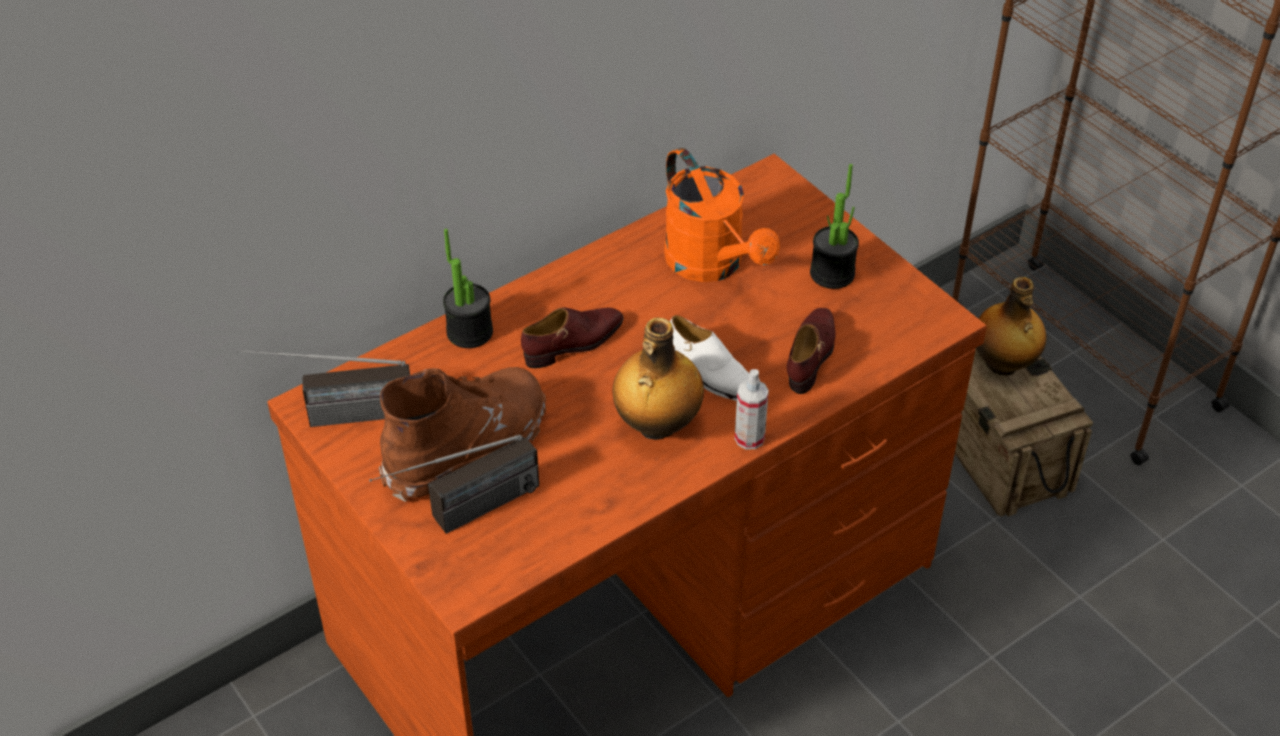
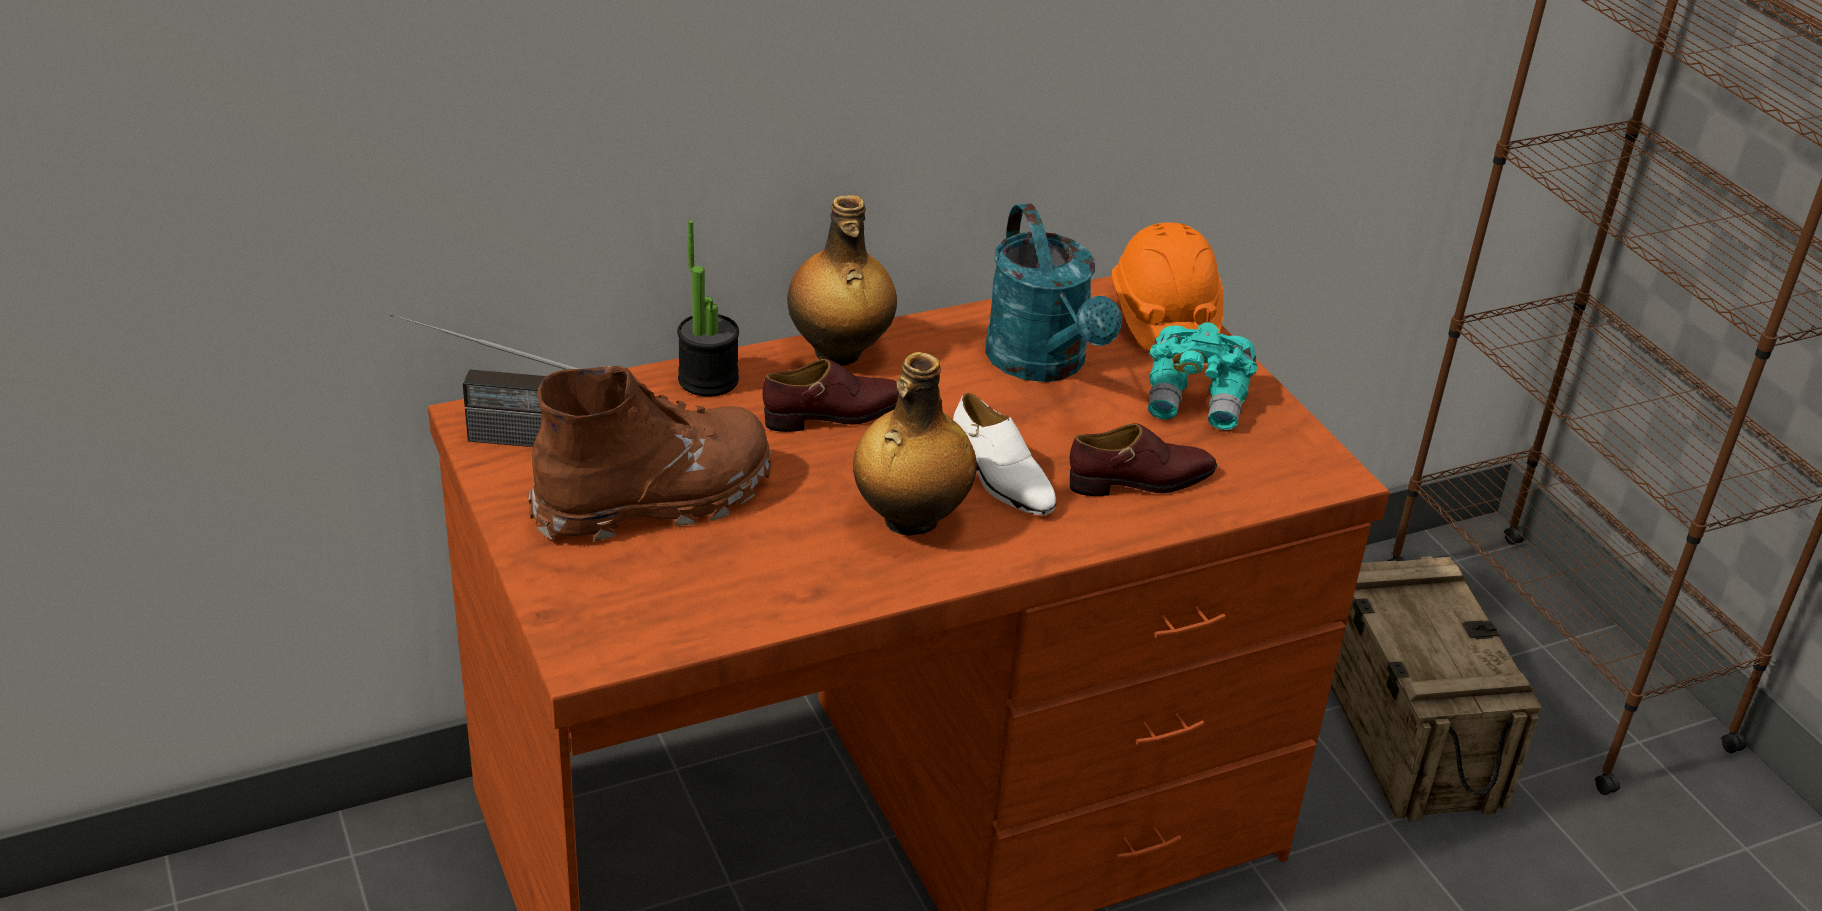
camera: 10 degrees right, 10 degrees down
radio [369,435,539,534] -> none
orange watering can [664,148,780,282] -> turquoise watering can [985,203,1122,382]
spray bottle [735,369,769,449] -> none
brown shoe [787,308,836,394] -> brown shoe turned 45 degrees clockwise [1070,423,1217,496]
potted plant [810,164,859,289] -> turquoise binoculars [1148,322,1257,430]
bottle [976,277,1046,375] -> bottle moved to [787,195,897,366]
none -> orange hard hat [1111,222,1224,352]

